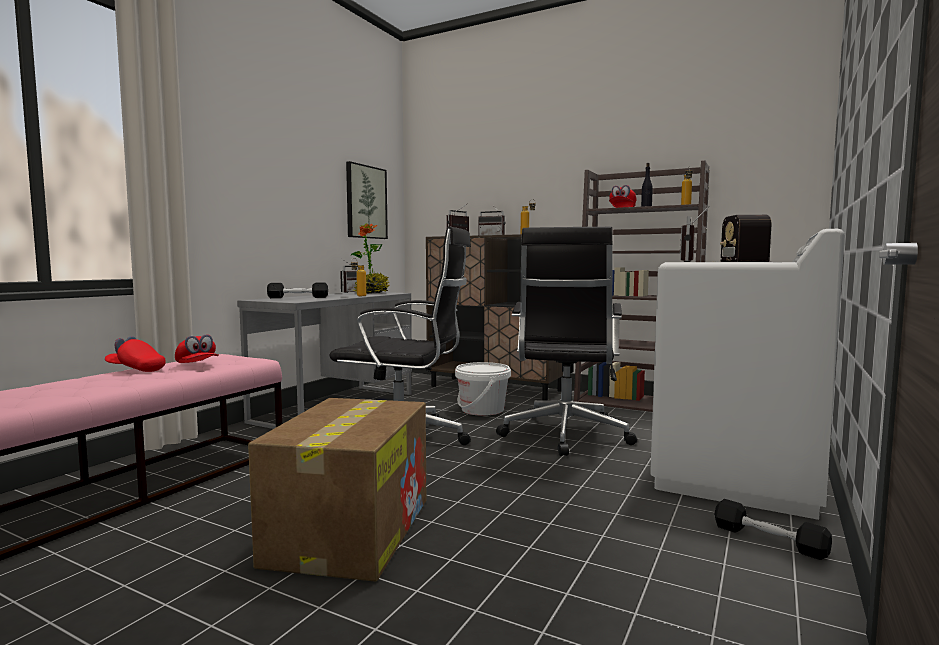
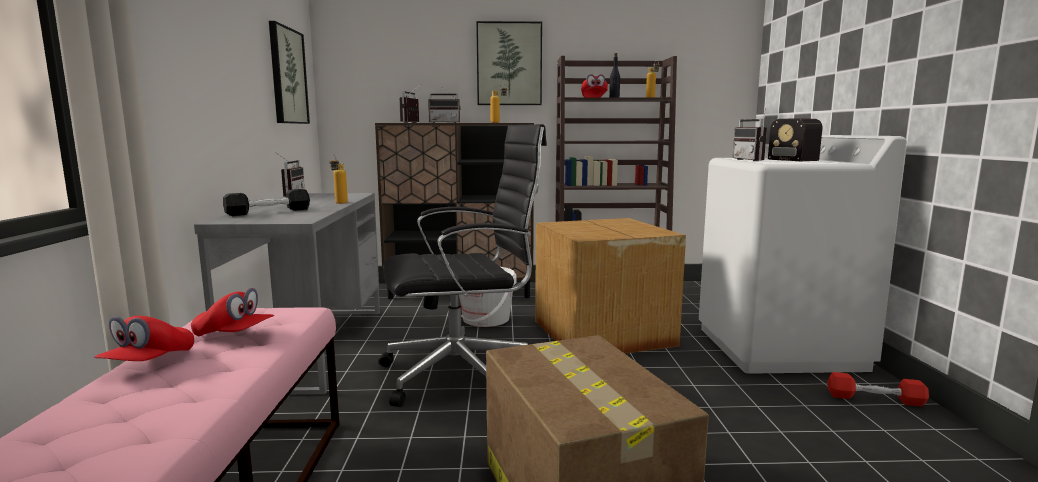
camera: 30 degrees left, 5 degrees up
red cap [105,336,166,372] -> red cap turned 60 degrees counterclockwise [94,316,194,361]
potted plant [351,223,389,294] -> none
black office chair [496,227,637,456] -> cardboard box [535,218,686,354]
black dumbbell [714,499,832,560] -> red dumbbell [827,372,929,407]
none -> picture [476,21,542,105]

